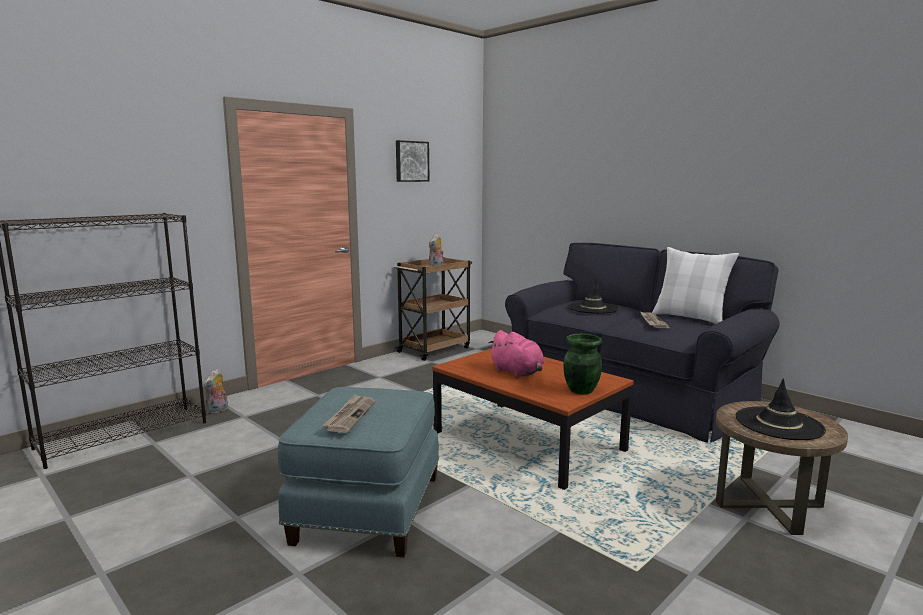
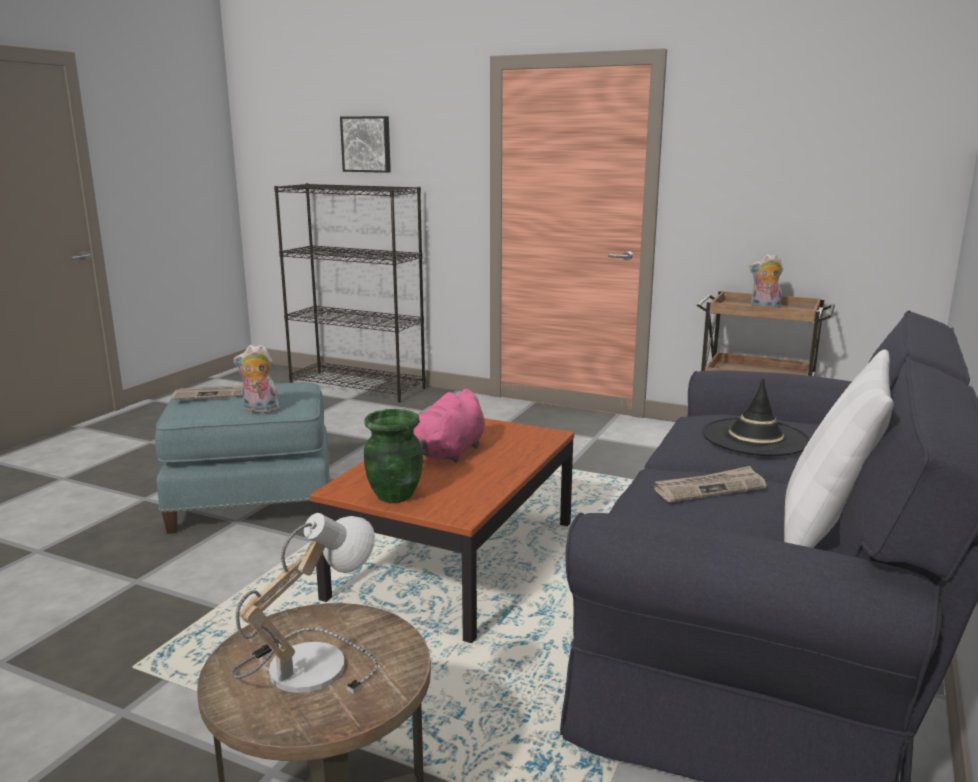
camera: 70 degrees right, 5 degrees up
plush toy [203,369,228,415] -> plush toy moved to [234,344,280,413]
picture [396,140,430,182] -> picture moved to [340,116,391,173]
black hat [736,378,826,440] -> table lamp [231,513,378,694]

